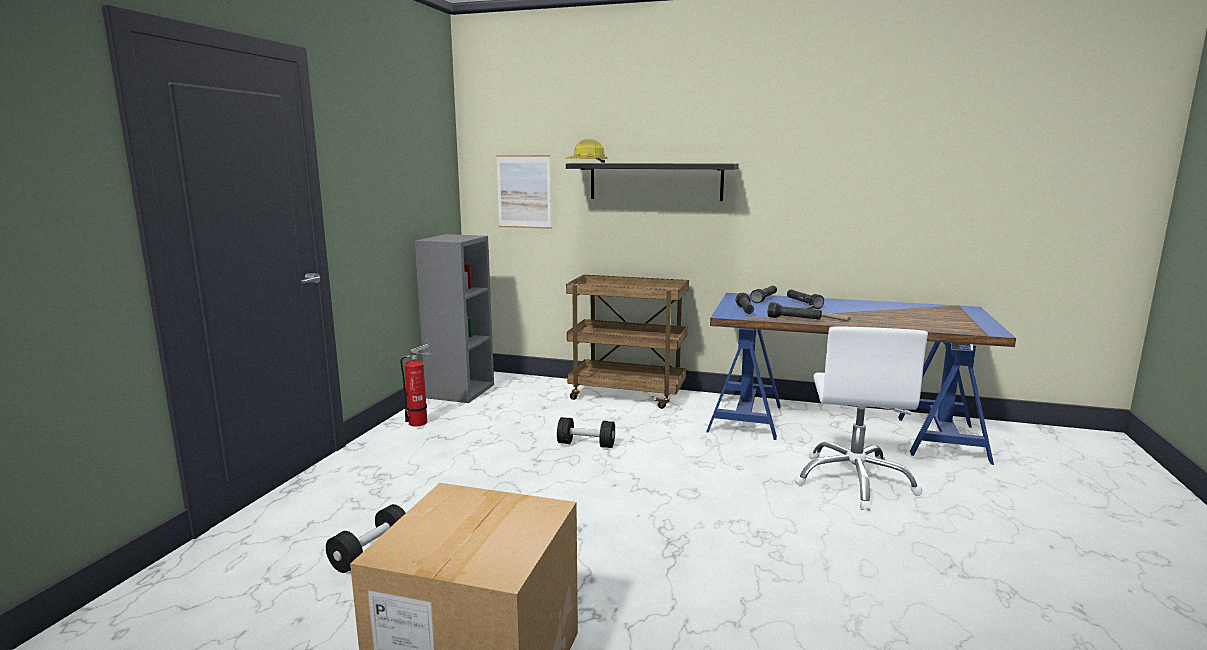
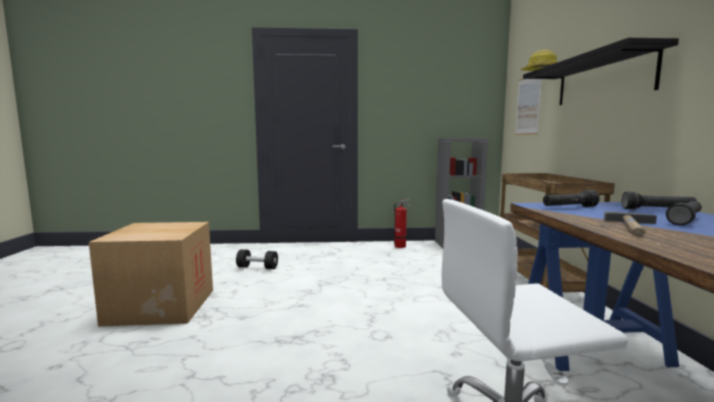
camera: 70 degrees right, 5 degrees down
black dumbbell [557,417,615,448] -> none
black flashlight [768,302,822,320] -> none

